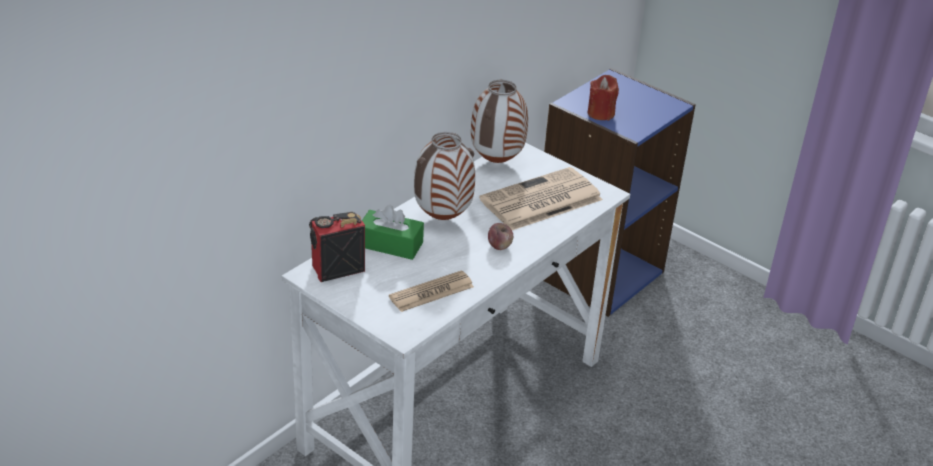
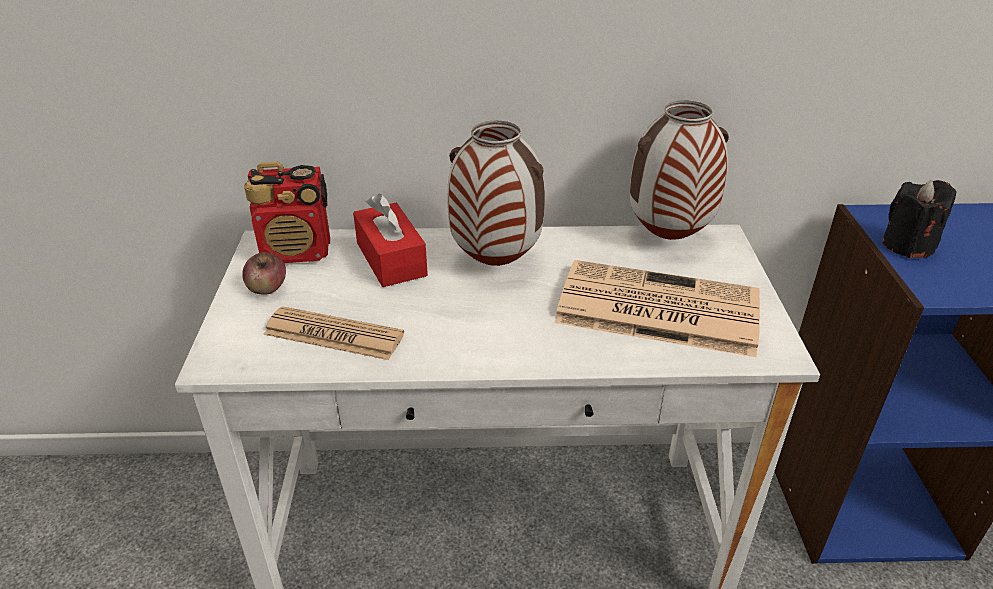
camera: 50 degrees right, 0 degrees up
radio [309,212,365,282] -> radio turned 150 degrees clockwise [244,162,330,263]
green tissue box [362,205,424,260] -> red tissue box [353,193,428,287]
apple [488,223,513,250] -> apple moved to [242,252,286,295]
red candle [587,75,619,120] -> black candle [882,180,957,258]

